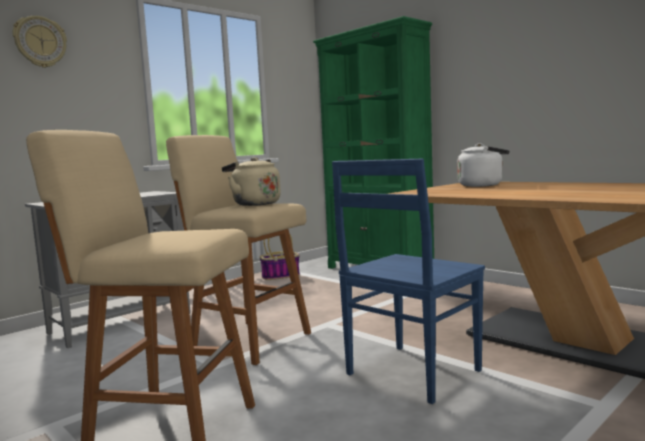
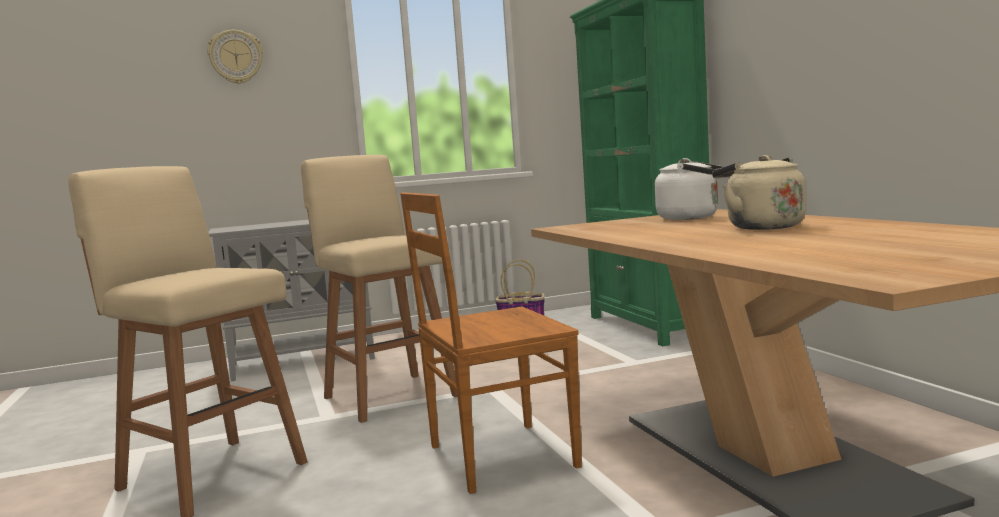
camera: 25 degrees right, 0 degrees up
beige kettle [222,157,281,206] -> beige kettle moved to [712,155,806,230]
blue chair [332,159,485,404] -> brown chair [400,192,582,494]

